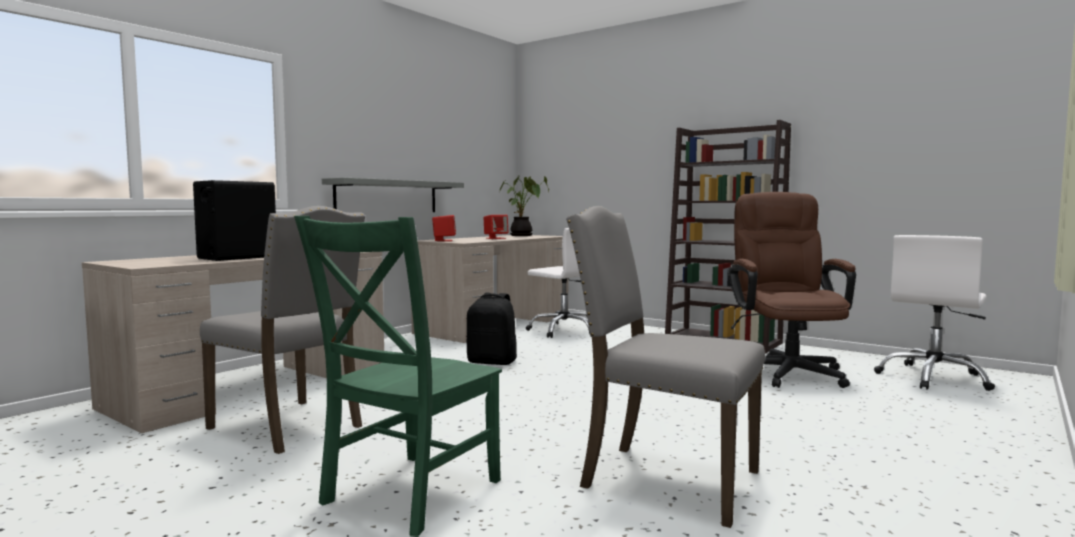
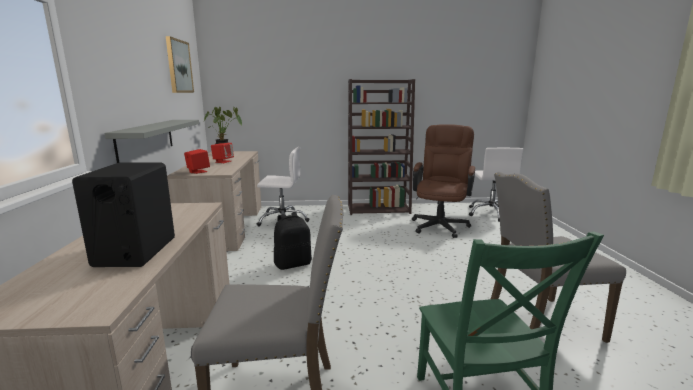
camera: 40 degrees left, 10 degrees up
brown office chair [728,192,856,388] -> brown office chair turned 60 degrees clockwise [412,124,475,238]
none -> picture [166,36,194,93]

